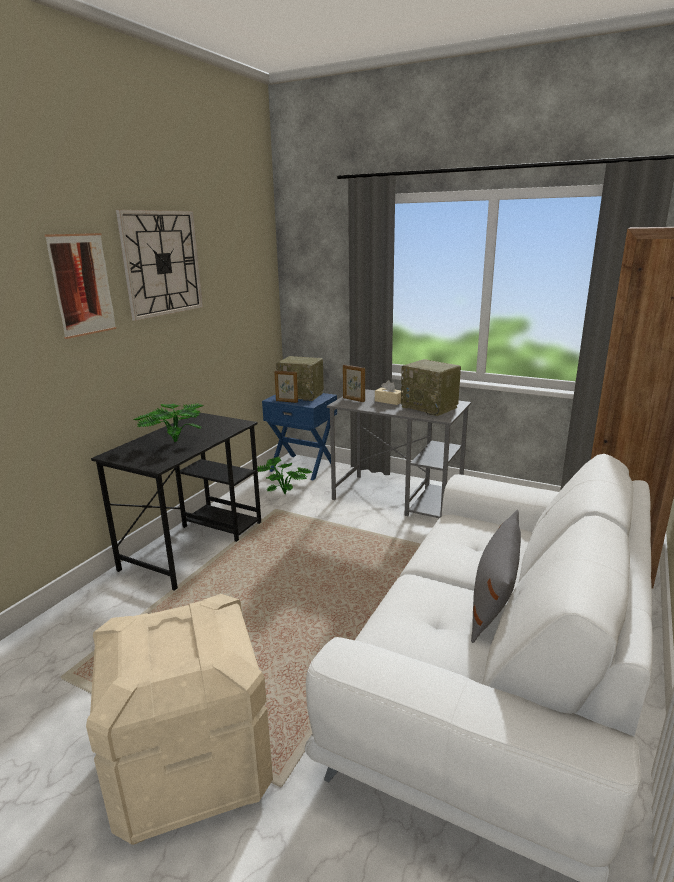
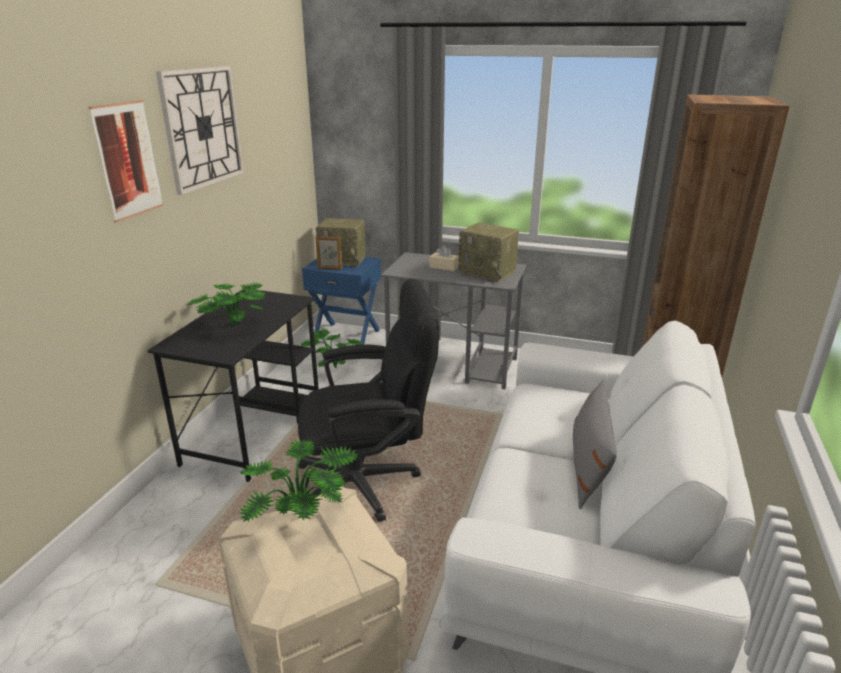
camera: 10 degrees left, 5 degrees up
picture frame [343,365,365,402] -> none
none -> potted plant [240,440,359,522]
none -> black office chair [298,279,439,522]

